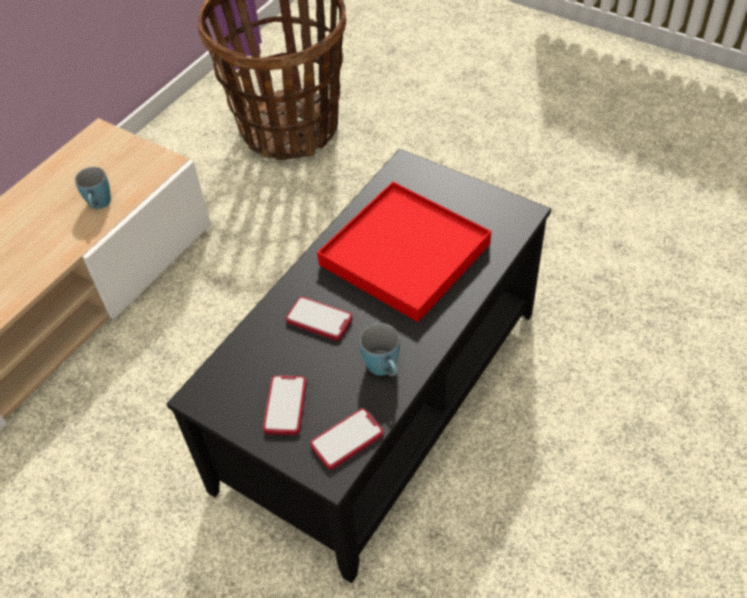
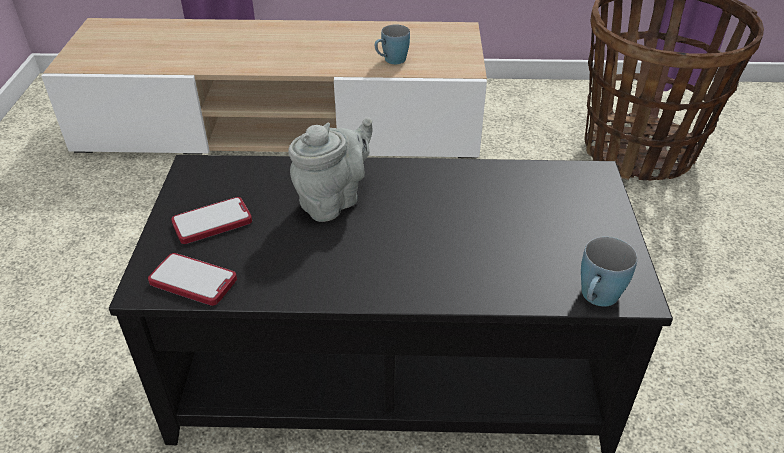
camera: 55 degrees right, 10 degrees down
phone [286,297,352,341] -> grey teapot [288,117,372,222]
red tray [317,182,491,322] -> none
blue mug [360,323,400,376] -> blue mug moved to [581,237,637,307]

